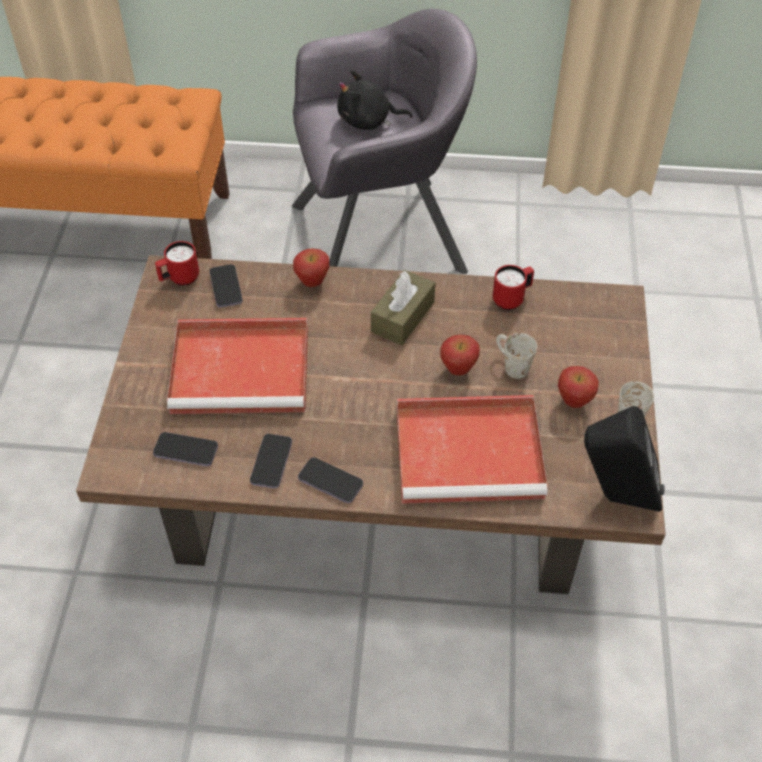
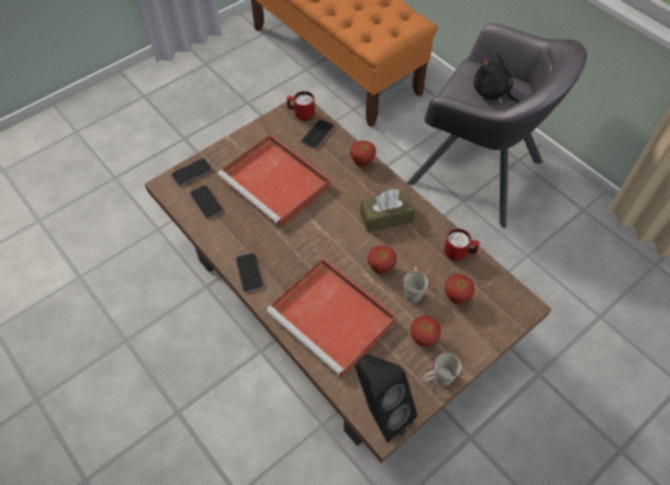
camera: 45 degrees right, 5 degrees up
phone [250,434,292,489] -> phone moved to [172,158,212,186]
none -> apple [445,274,475,304]

